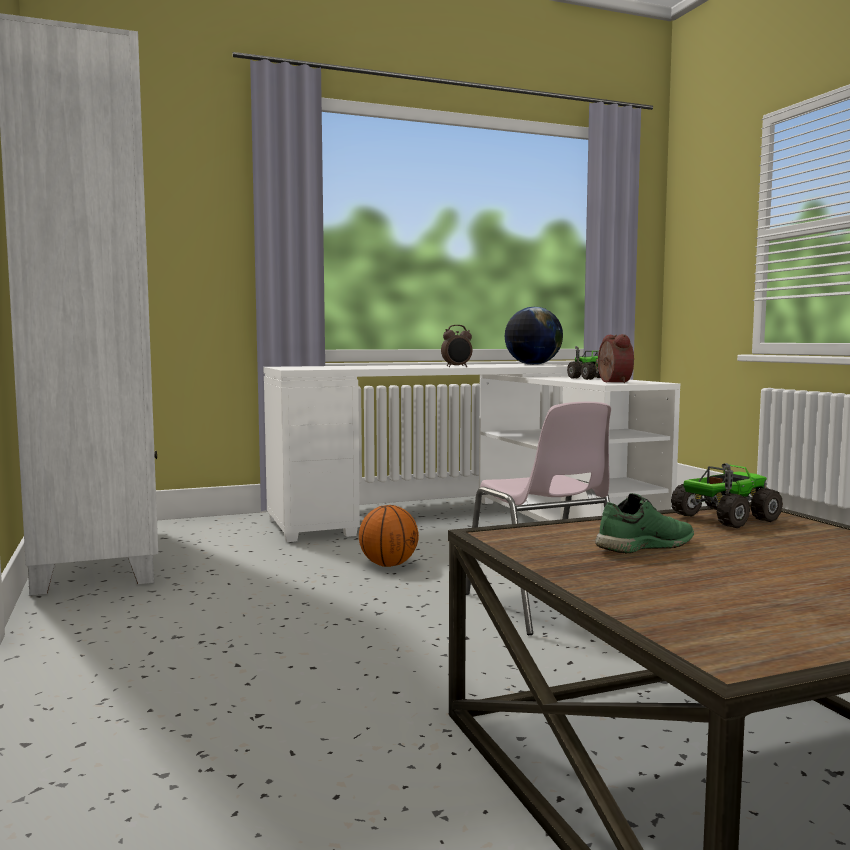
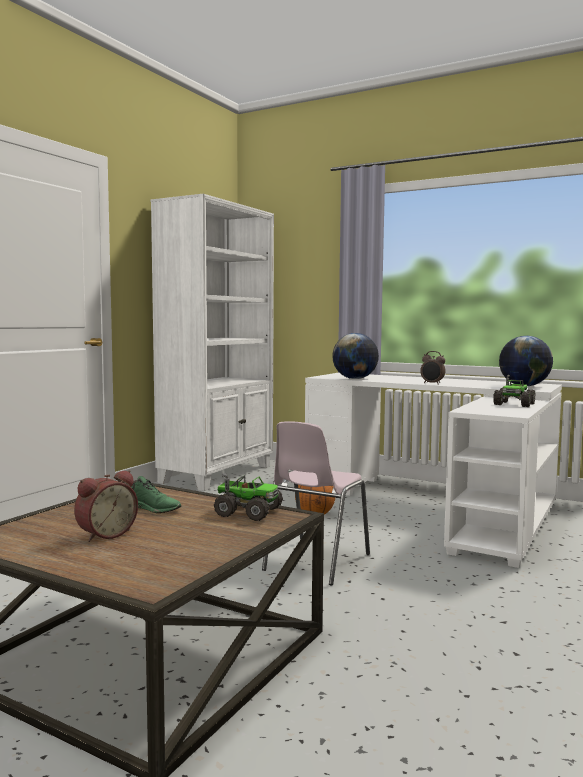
camera: 50 degrees right, 0 degrees up
alarm clock [598,334,634,383] -> alarm clock moved to [74,470,138,542]
none -> globe [332,333,379,379]

